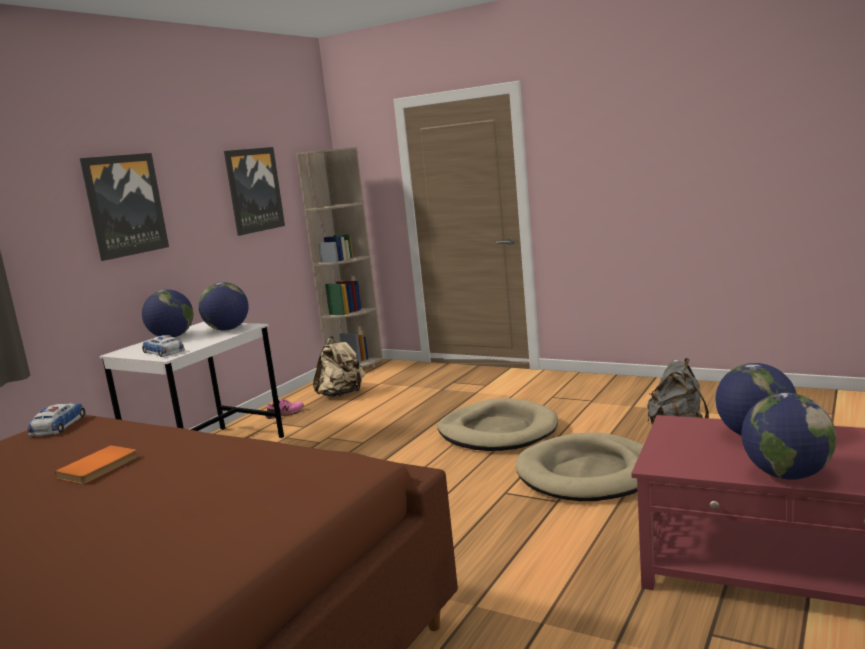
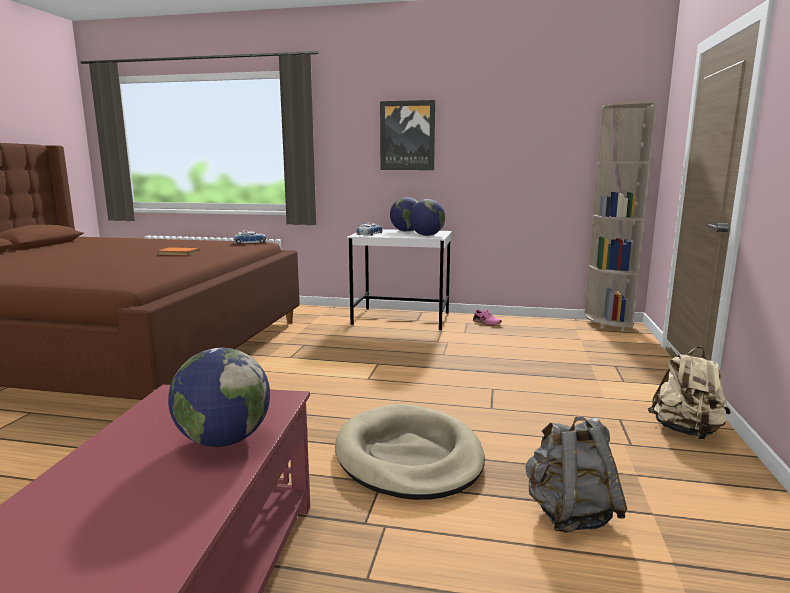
camera: 70 degrees right, 0 degrees up
picture [224,147,285,236] -> none
beige backpack [313,336,365,397] -> beige backpack moved to [648,346,731,439]
beige dog bed [437,398,558,451] -> none
globe [742,393,836,480] -> none

